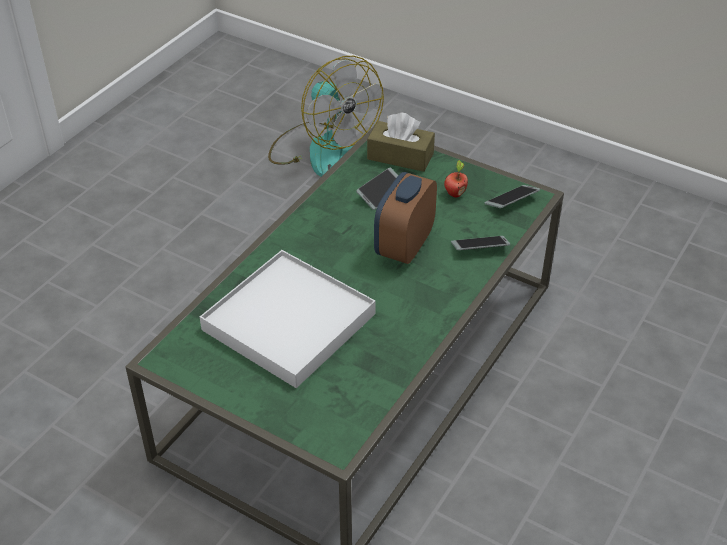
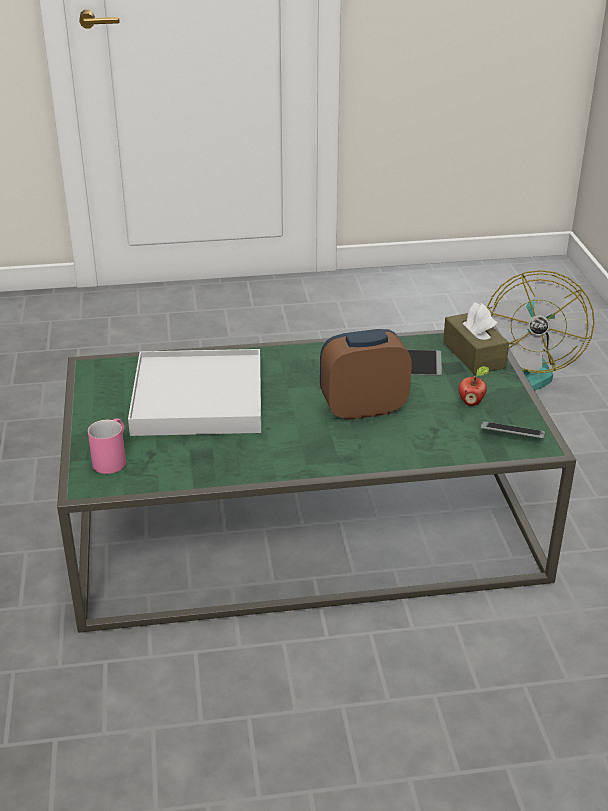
camera: 50 degrees right, 10 degrees down
phone [451,236,510,250] -> none
none -> pink mug [88,418,126,474]

